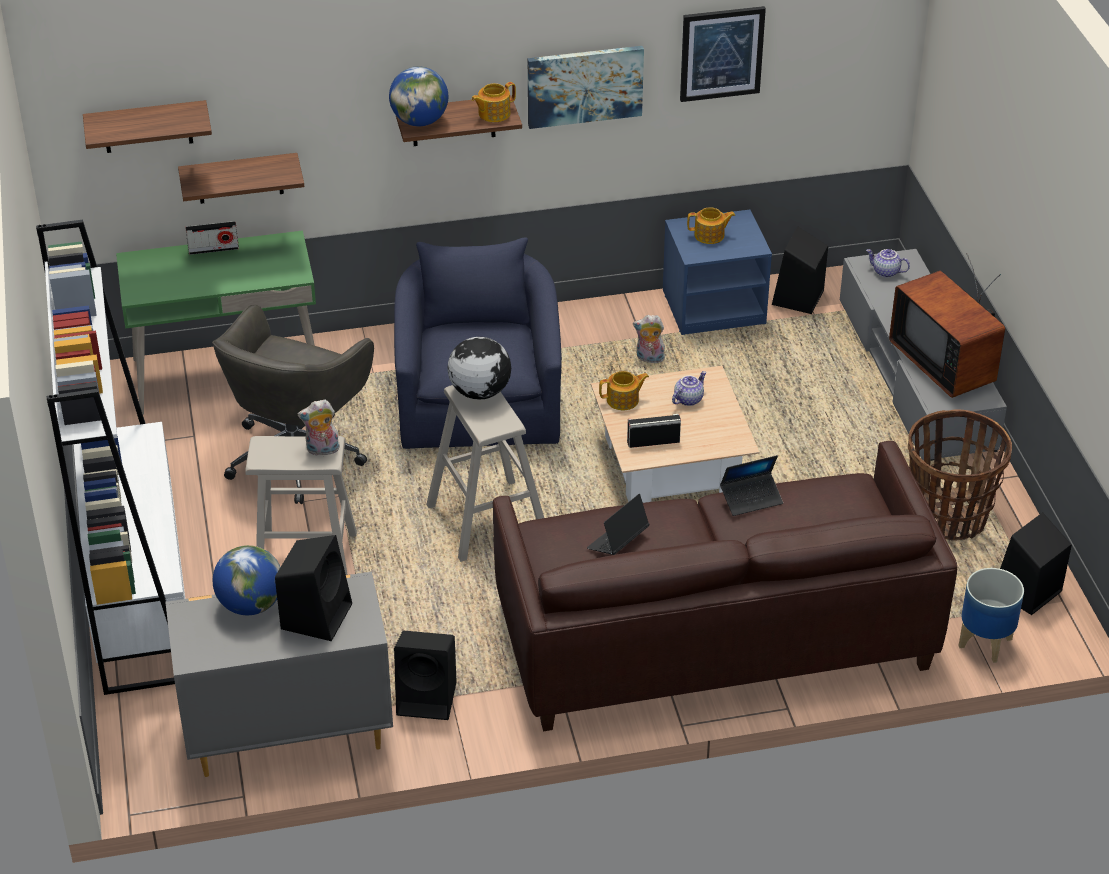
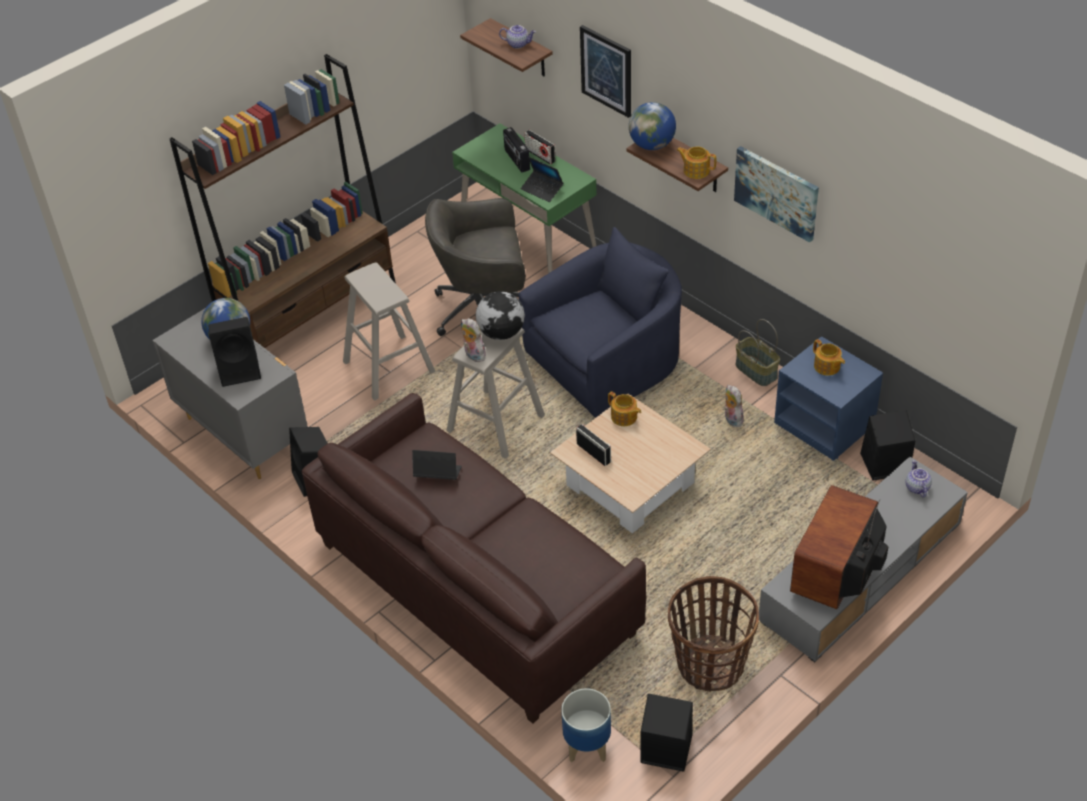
camera: 60 degrees right, 5 degrees up
white bookcase [36,220,185,695] -> brown bookcase [170,54,396,348]
shelf [178,153,304,204] -> none
plush toy [298,399,340,456] -> plush toy moved to [461,318,486,362]
teapot [672,371,706,406] -> teapot moved to [499,25,536,49]
picture [680,6,766,102] -> picture moved to [580,25,631,118]
laptop [720,455,783,516] -> laptop moved to [521,157,563,202]
none -> radio [503,127,530,172]
none -> basket [736,319,780,386]

